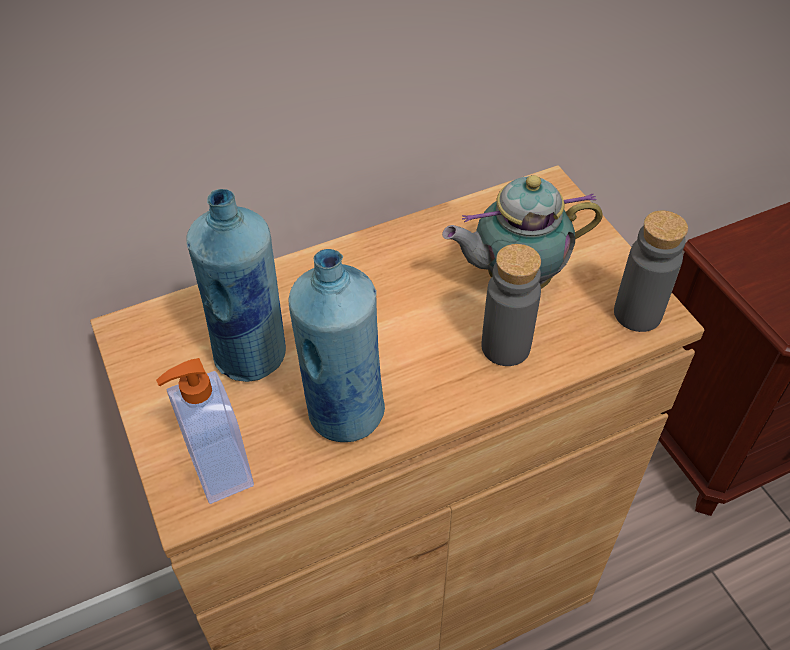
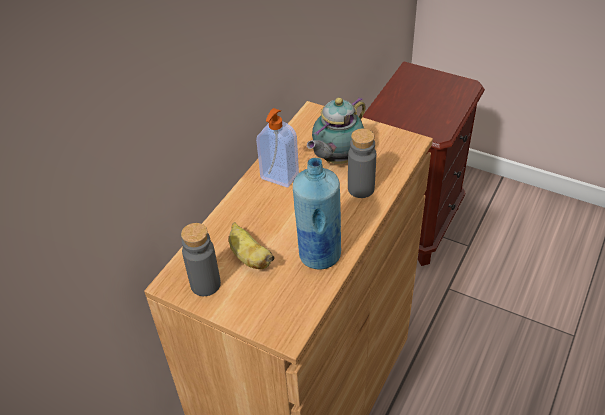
camera: 35 degrees left, 5 degrees down
soap dispenser [156,358,254,504] -> soap dispenser moved to [256,108,299,187]
blue bottle [186,189,286,382] -> banana [229,222,275,269]
grey bottle [614,210,688,332] -> grey bottle moved to [181,223,221,296]

